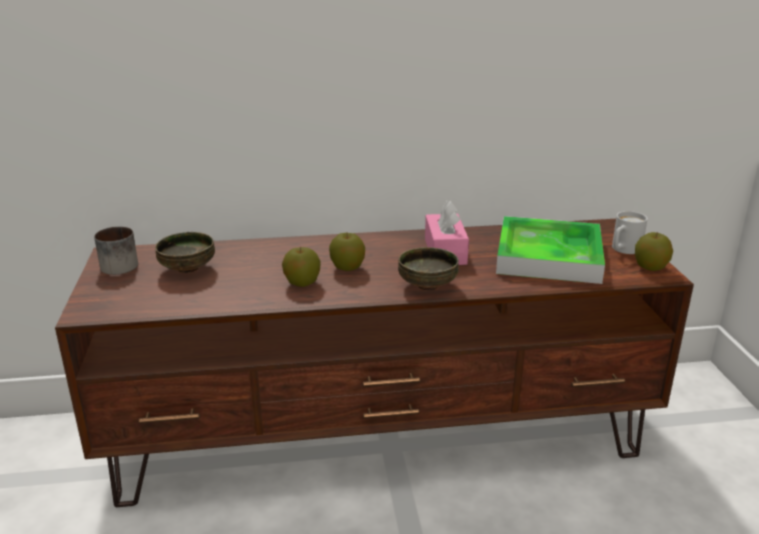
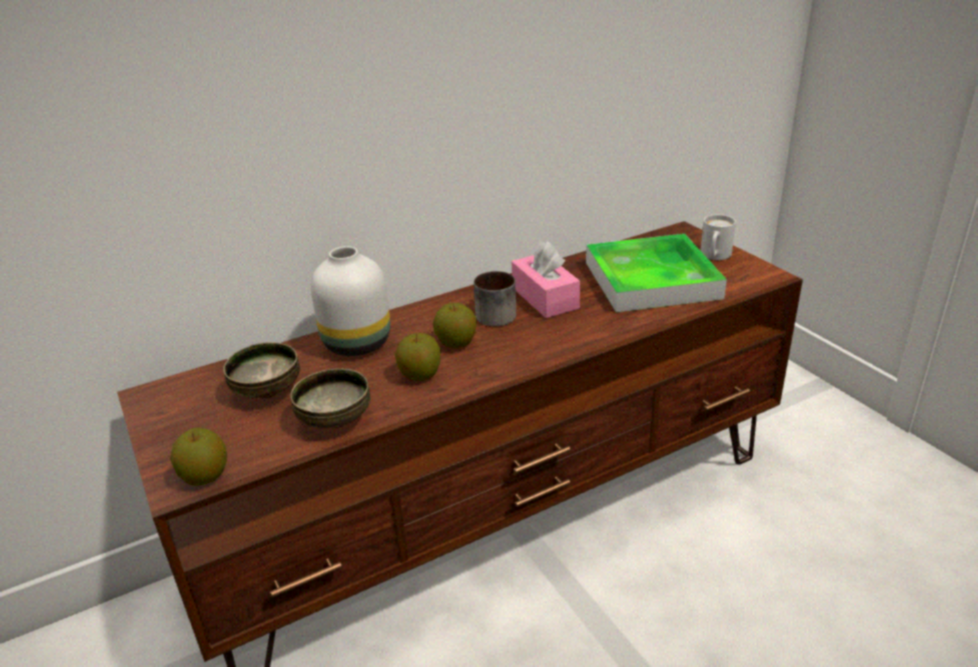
camera: 20 degrees left, 5 degrees up
mug [94,227,138,275] -> mug moved to [474,271,516,326]
bowl [398,247,459,290] -> bowl moved to [290,369,370,429]
apple [635,232,673,271] -> apple moved to [170,427,227,486]
none -> white vase [311,246,391,356]

